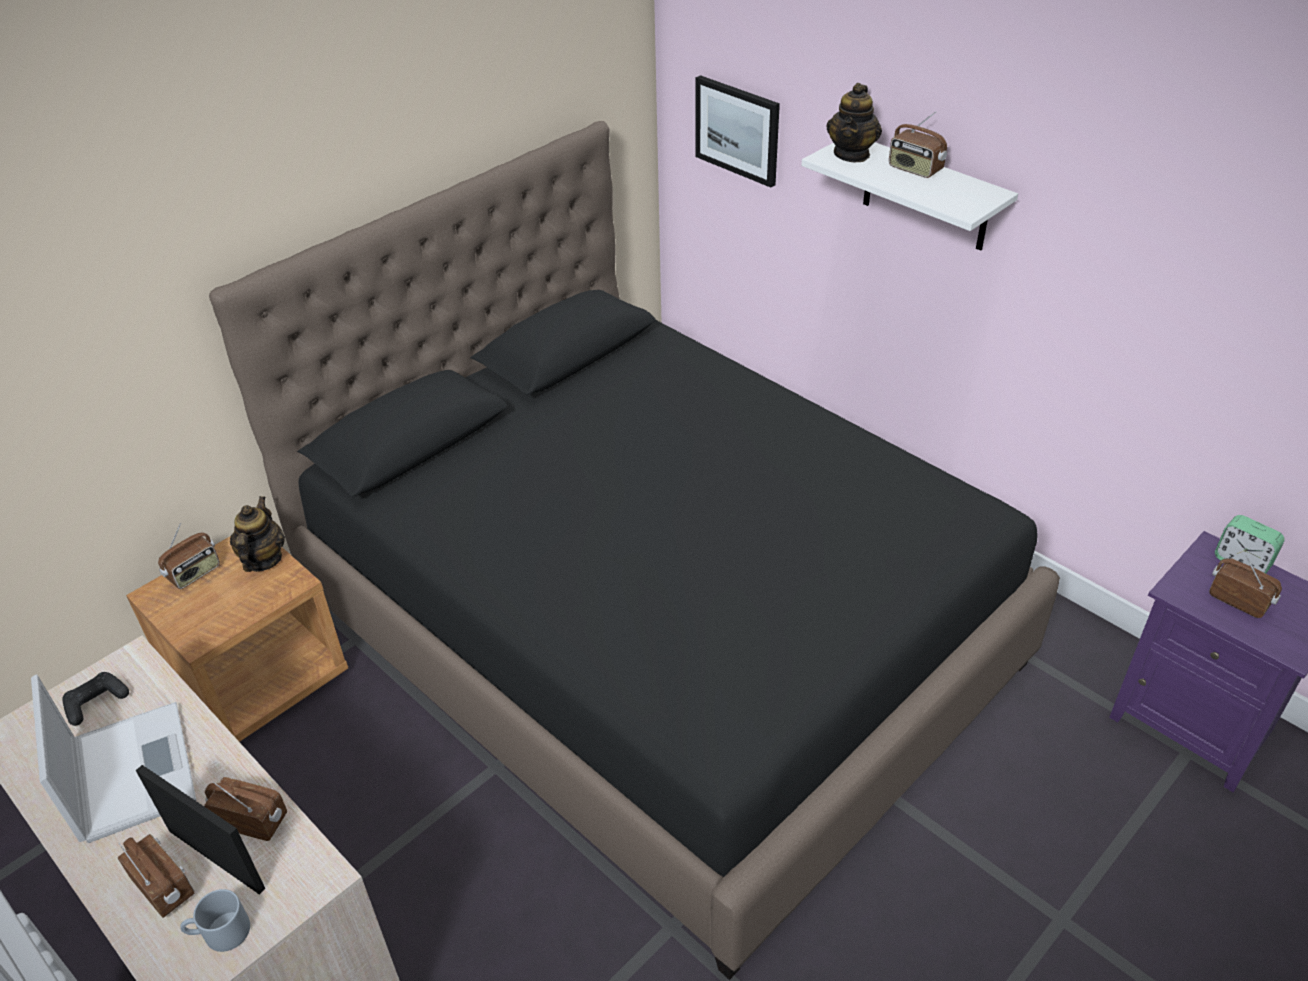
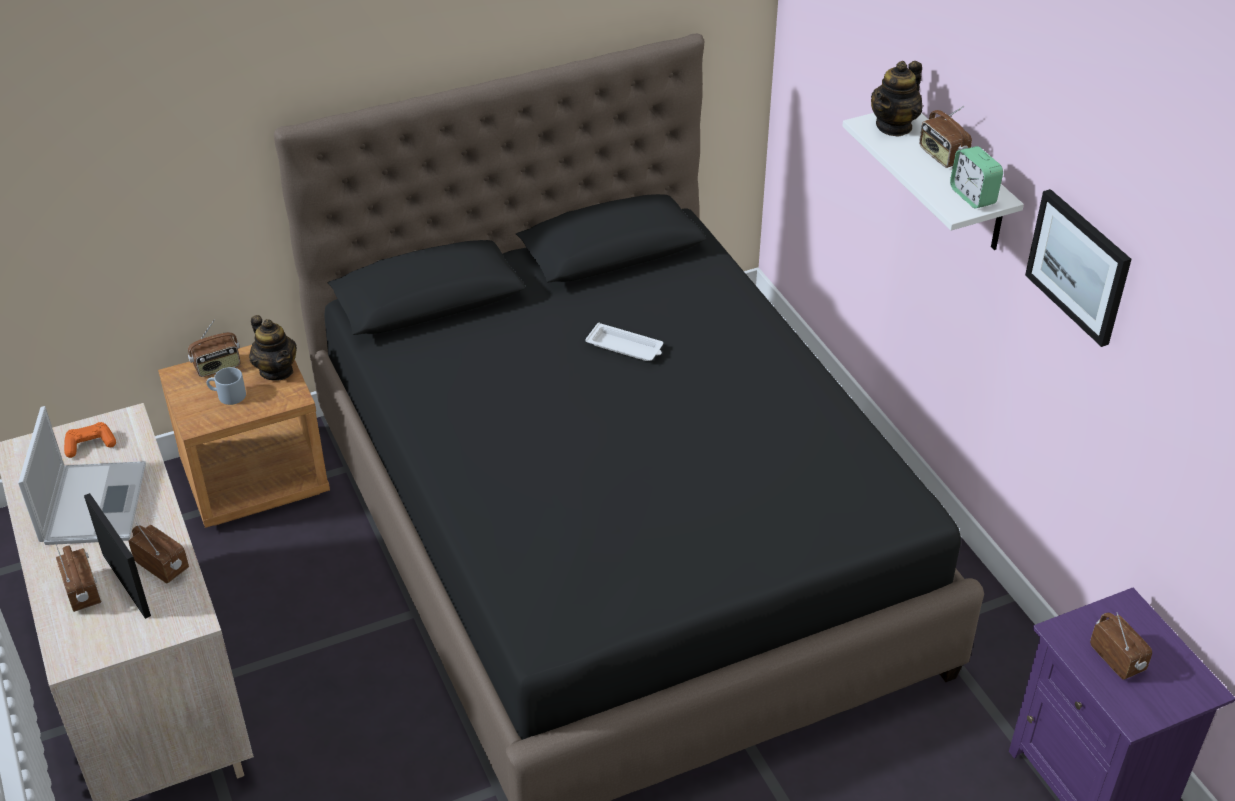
camera: 20 degrees right, 0 degrees up
black game controller [62,672,129,726] -> orange game controller [64,422,116,458]
grey mug [180,889,250,952] -> grey mug moved to [206,367,246,405]
teapot [230,496,285,572] -> teapot turned 120 degrees clockwise [249,315,297,381]
picture [695,75,780,187] -> picture moved to [1025,189,1132,347]
alarm clock [1215,515,1285,574] -> alarm clock moved to [950,146,1003,208]
none -> white tray [585,322,663,361]

